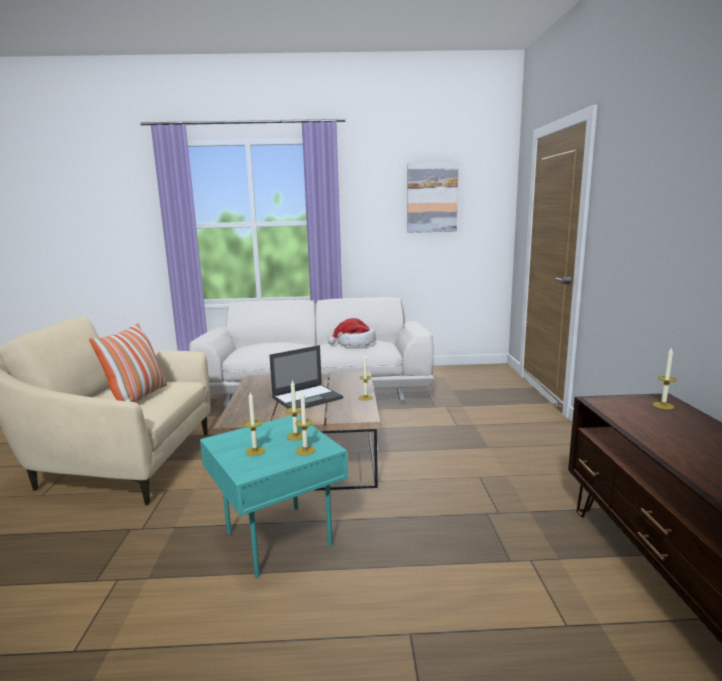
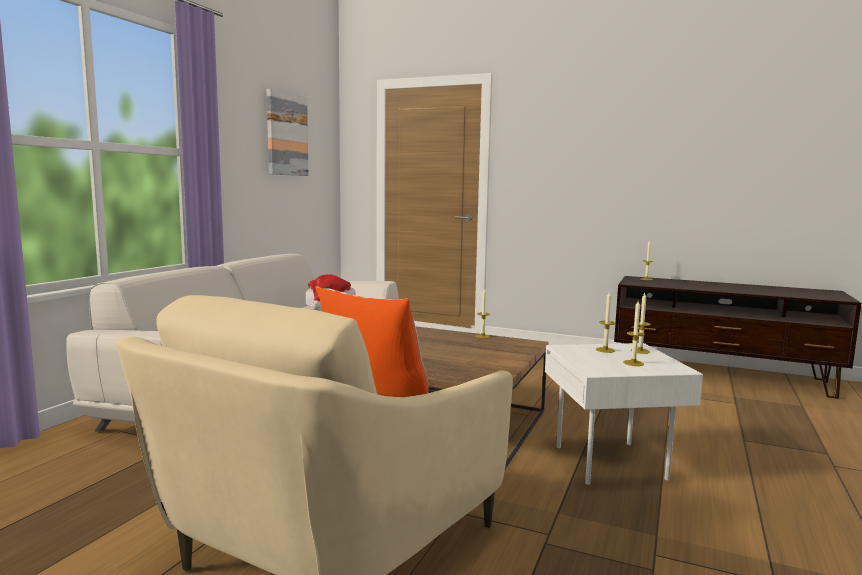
camera: 65 degrees left, 5 degrees down
turquoise side table [200,415,348,578] -> white side table [545,343,703,485]
laptop [269,345,343,408] -> none

